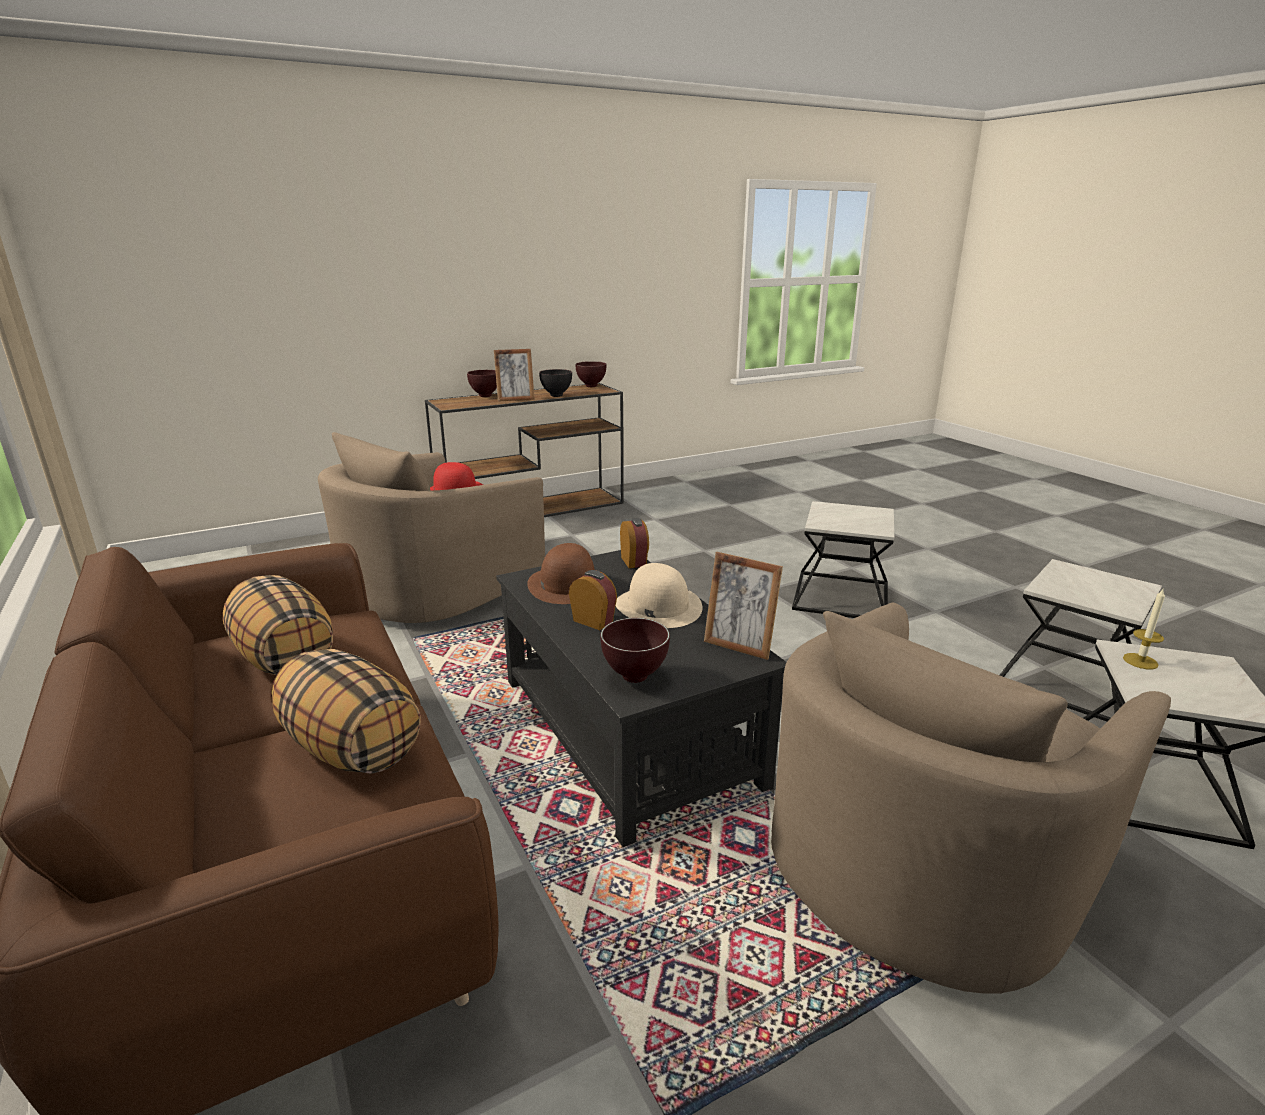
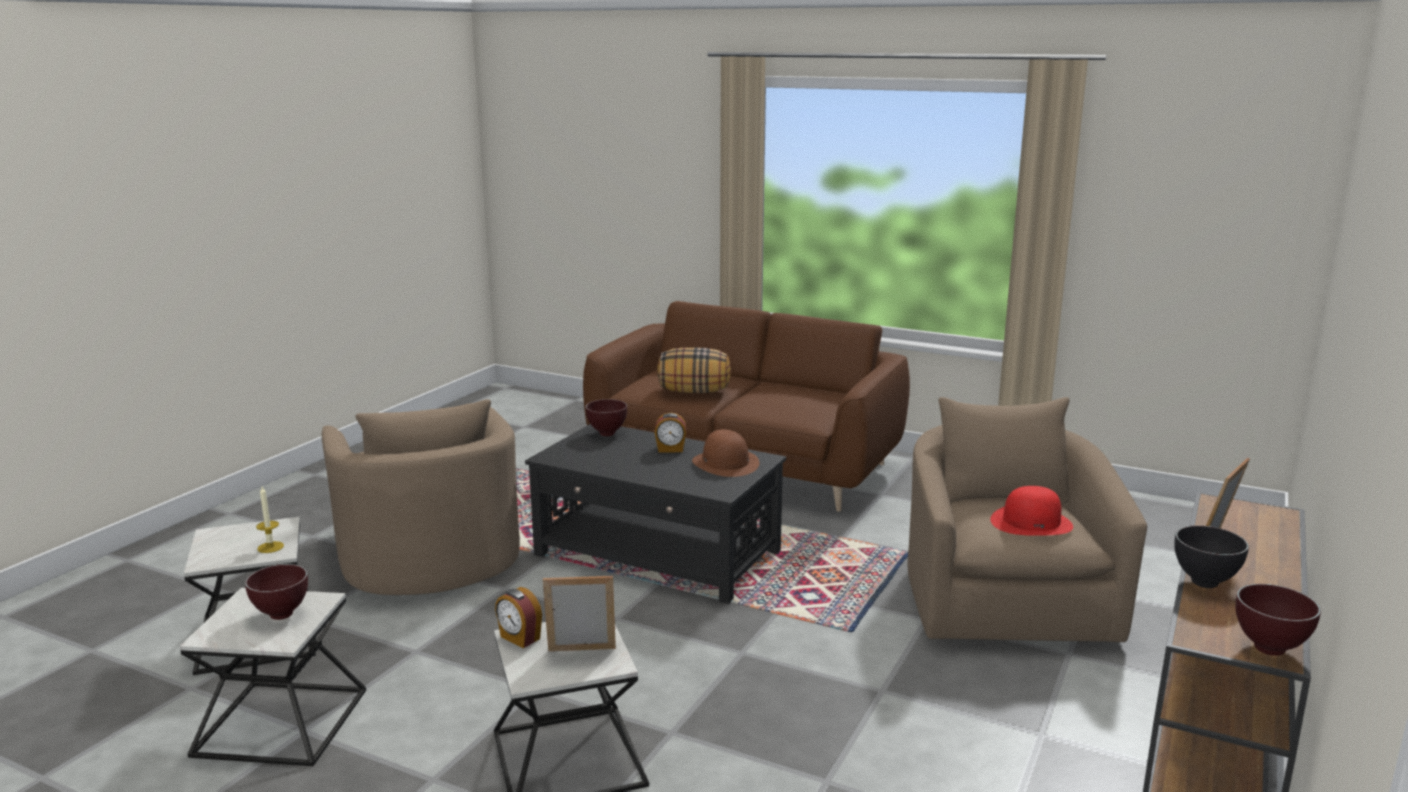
camera: 145 degrees right, 5 degrees down
pillow [223,575,333,675] -> none
brown bowl [467,370,497,397] -> brown bowl moved to [245,564,308,620]
beige hat [616,563,702,628] -> none
alarm clock [620,518,649,568] -> alarm clock moved to [495,587,542,648]
picture frame [704,552,783,660] -> picture frame moved to [543,576,616,651]
beige armchair [771,602,1171,994] -> beige armchair turned 150 degrees clockwise [322,399,520,595]

